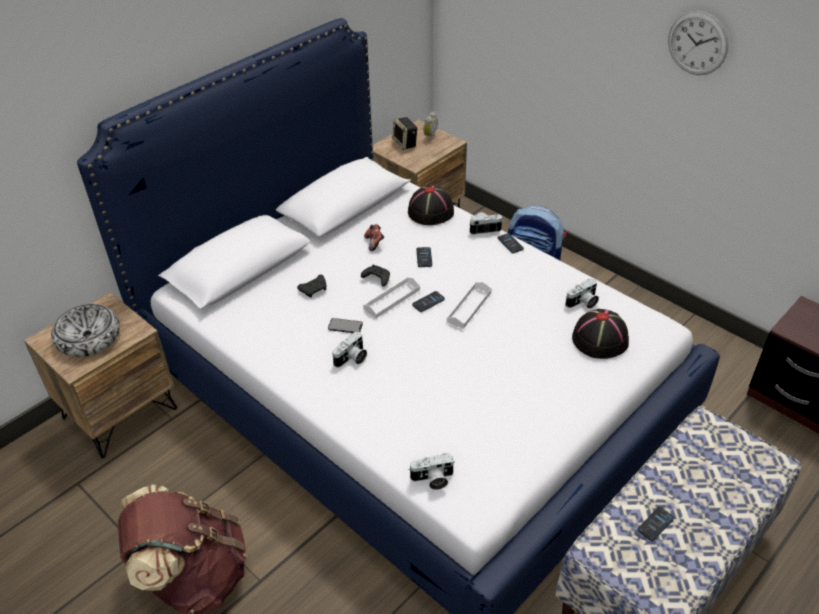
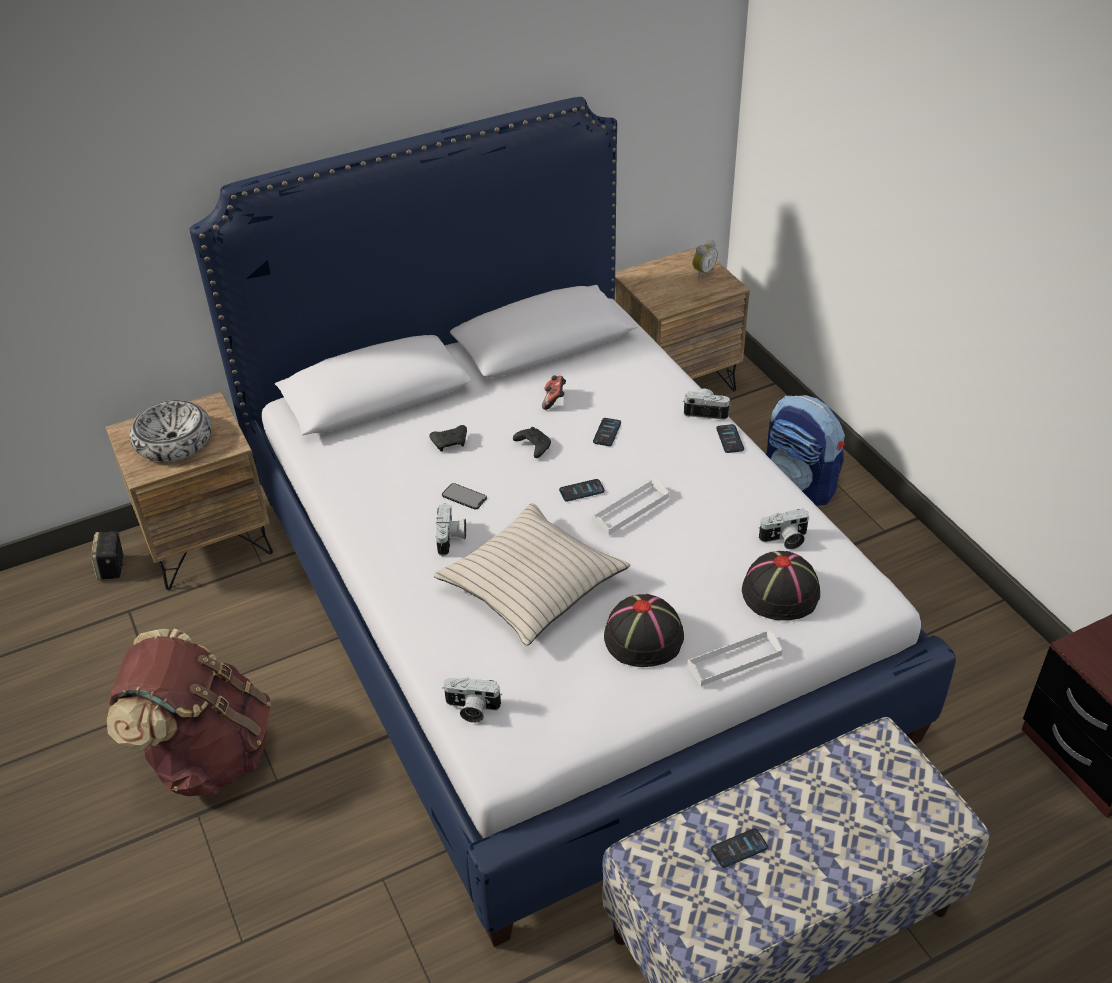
camera: 20 degrees right, 0 degrees up
camera [332,331,367,368] -> camera turned 60 degrees counterclockwise [436,503,466,556]
white tray [363,277,420,318] -> white tray moved to [687,630,783,686]
speaker [392,117,418,150] -> speaker moved to [91,531,127,580]
black hat [408,185,454,225] -> black hat moved to [604,594,684,667]
wall clock [668,11,729,75] -> none
none -> beige pillow [433,503,630,645]

